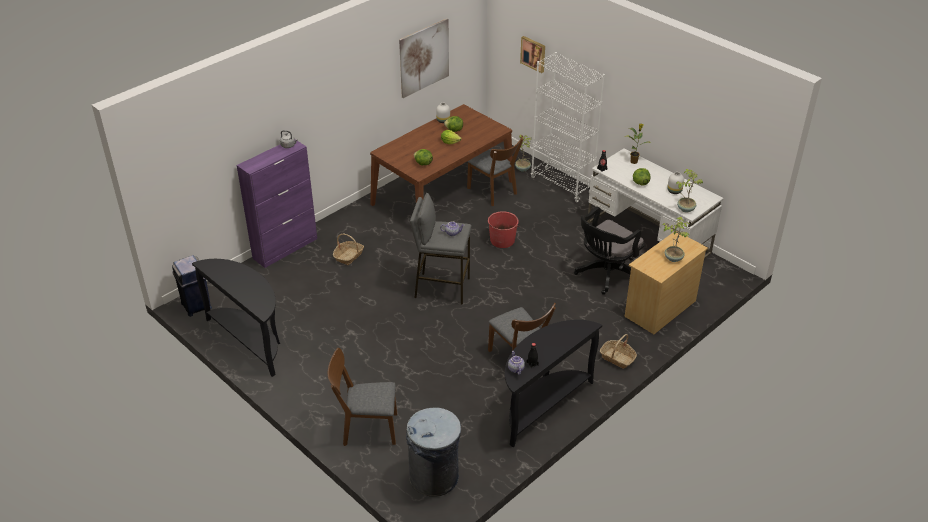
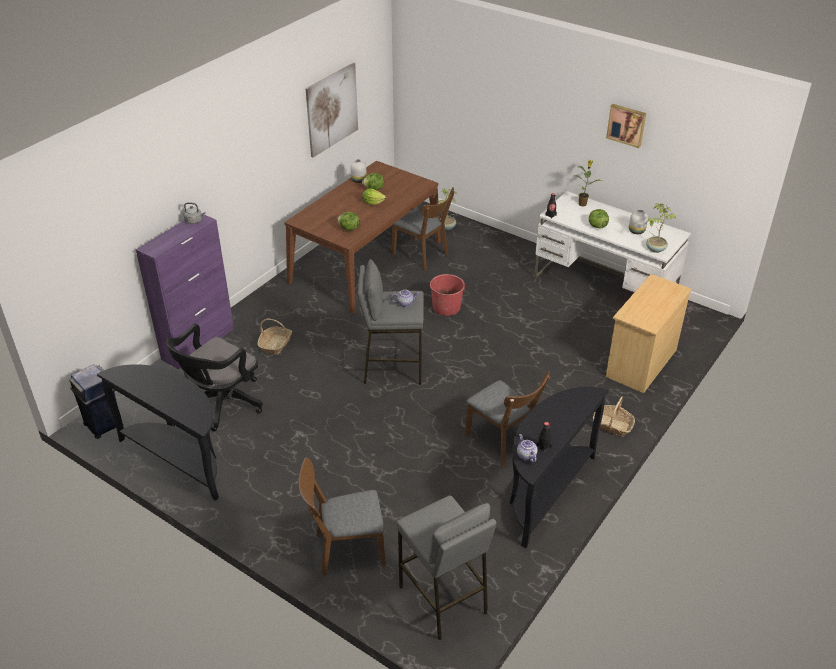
camera: 10 degrees left, 0 degrees up
grey trash can [406,408,461,497] -> grey stool [396,495,496,641]
picture [520,36,545,73] -> picture moved to [606,104,646,148]
white bookcase [531,52,605,202] -> none
black office chair [574,207,645,295] -> black office chair moved to [166,324,263,431]
potted plant [662,216,690,262] -> none

